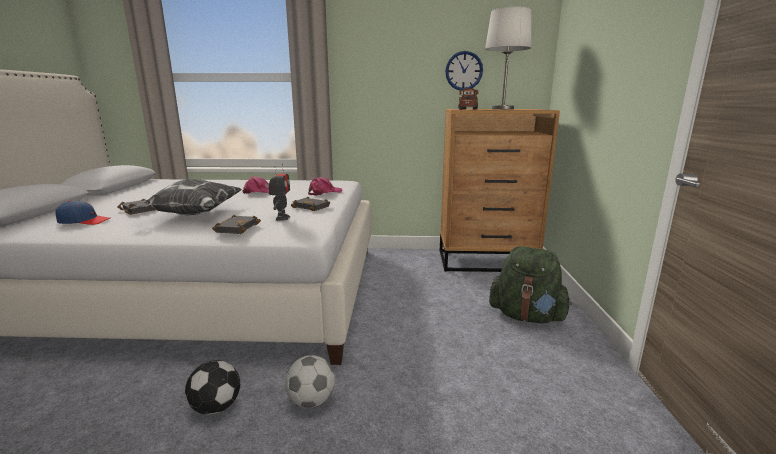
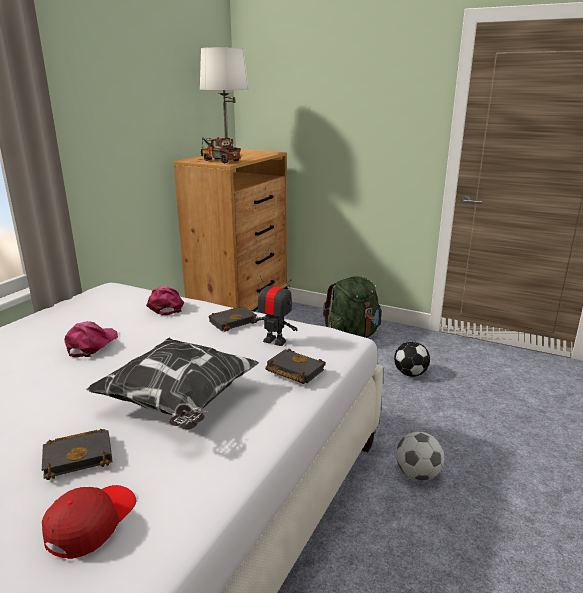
camera: 65 degrees left, 5 degrees up
blue cap [55,200,110,225] -> red cap [42,485,136,559]
football [185,360,240,415] -> football moved to [394,341,430,377]
wall clock [445,51,483,90] -> none

